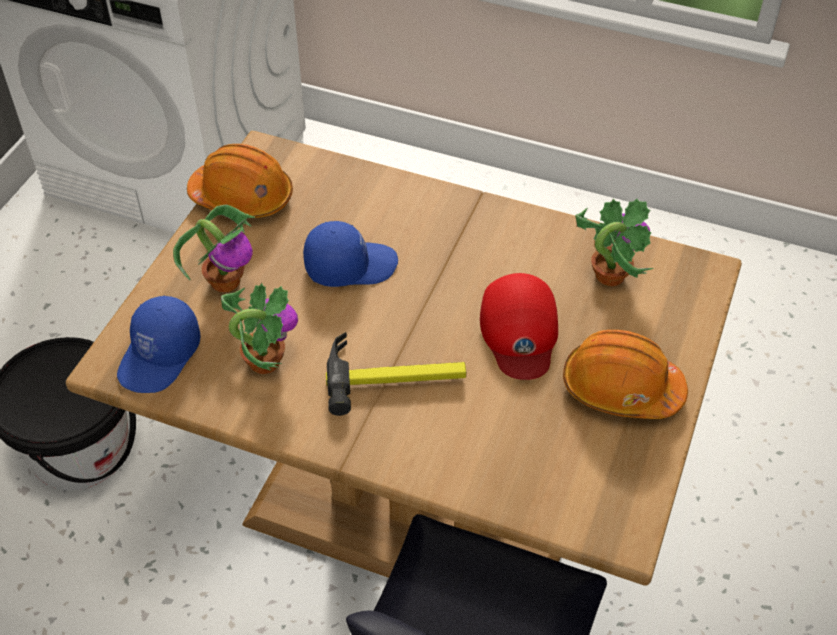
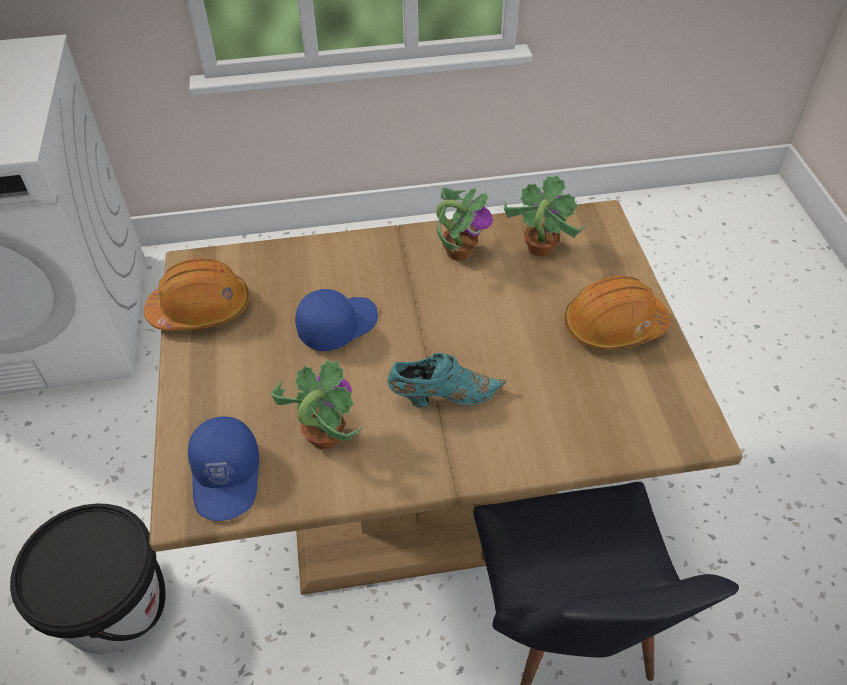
camera: 30 degrees left, 0 degrees up
potted plant [173,205,255,292] -> potted plant moved to [436,187,493,261]
hammer [326,332,466,416] -> turquoise shoe [387,353,507,407]
red cap [480,273,558,380] -> none

